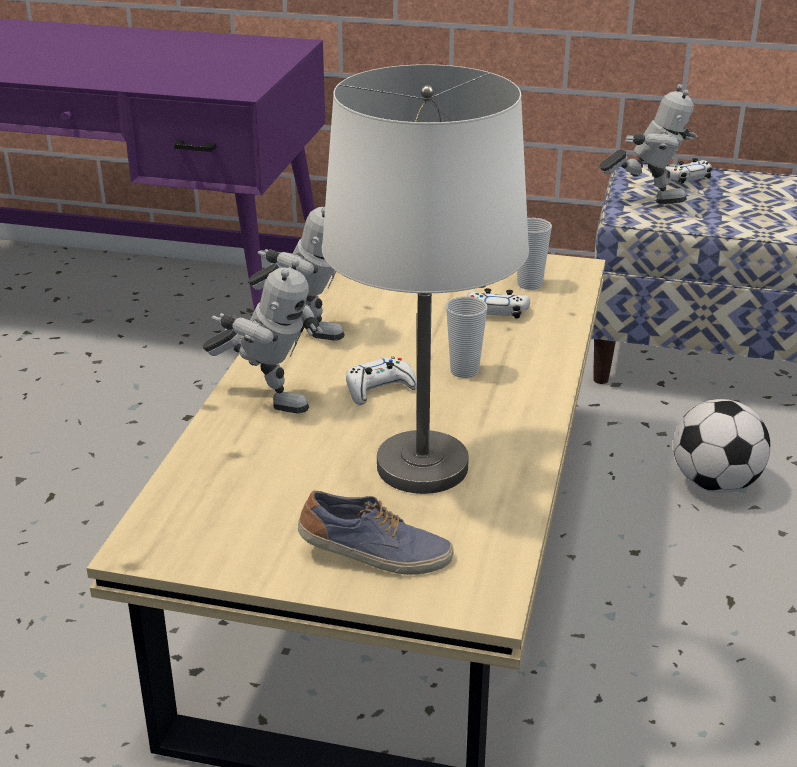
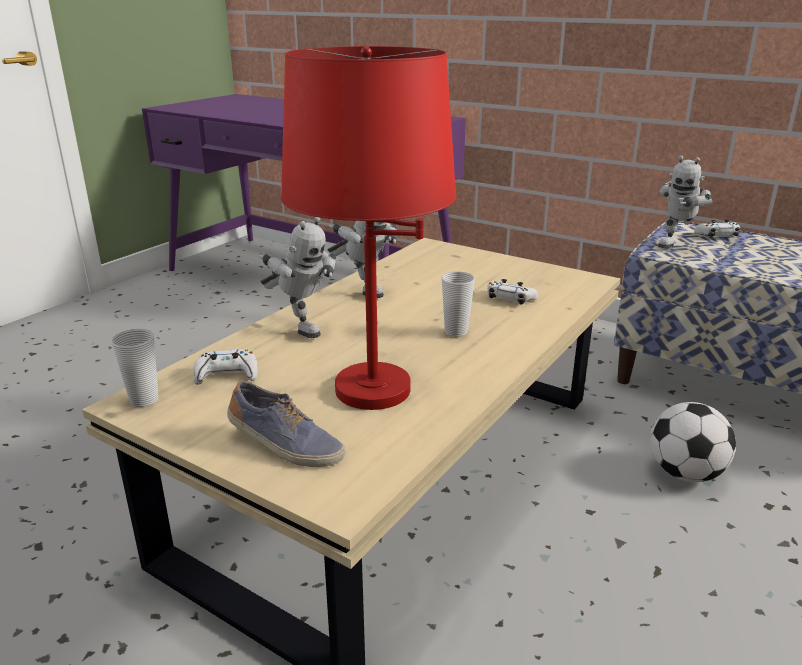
camera: 20 degrees right, 5 degrees down
white table lamp [322,64,529,494] -> red table lamp [281,46,456,410]
white game controller [346,356,417,405] -> white game controller moved to [193,349,258,385]
cup [517,218,552,290] -> cup moved to [111,329,159,407]
toy robot [599,84,698,204] -> toy robot turned 105 degrees clockwise [658,156,713,248]

